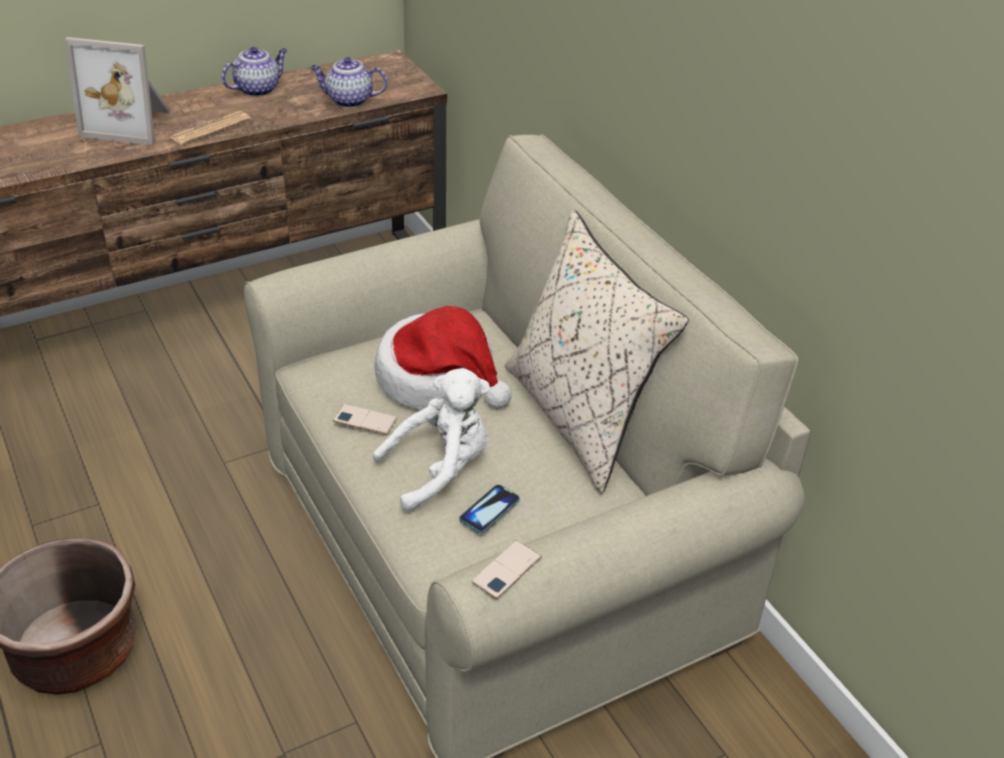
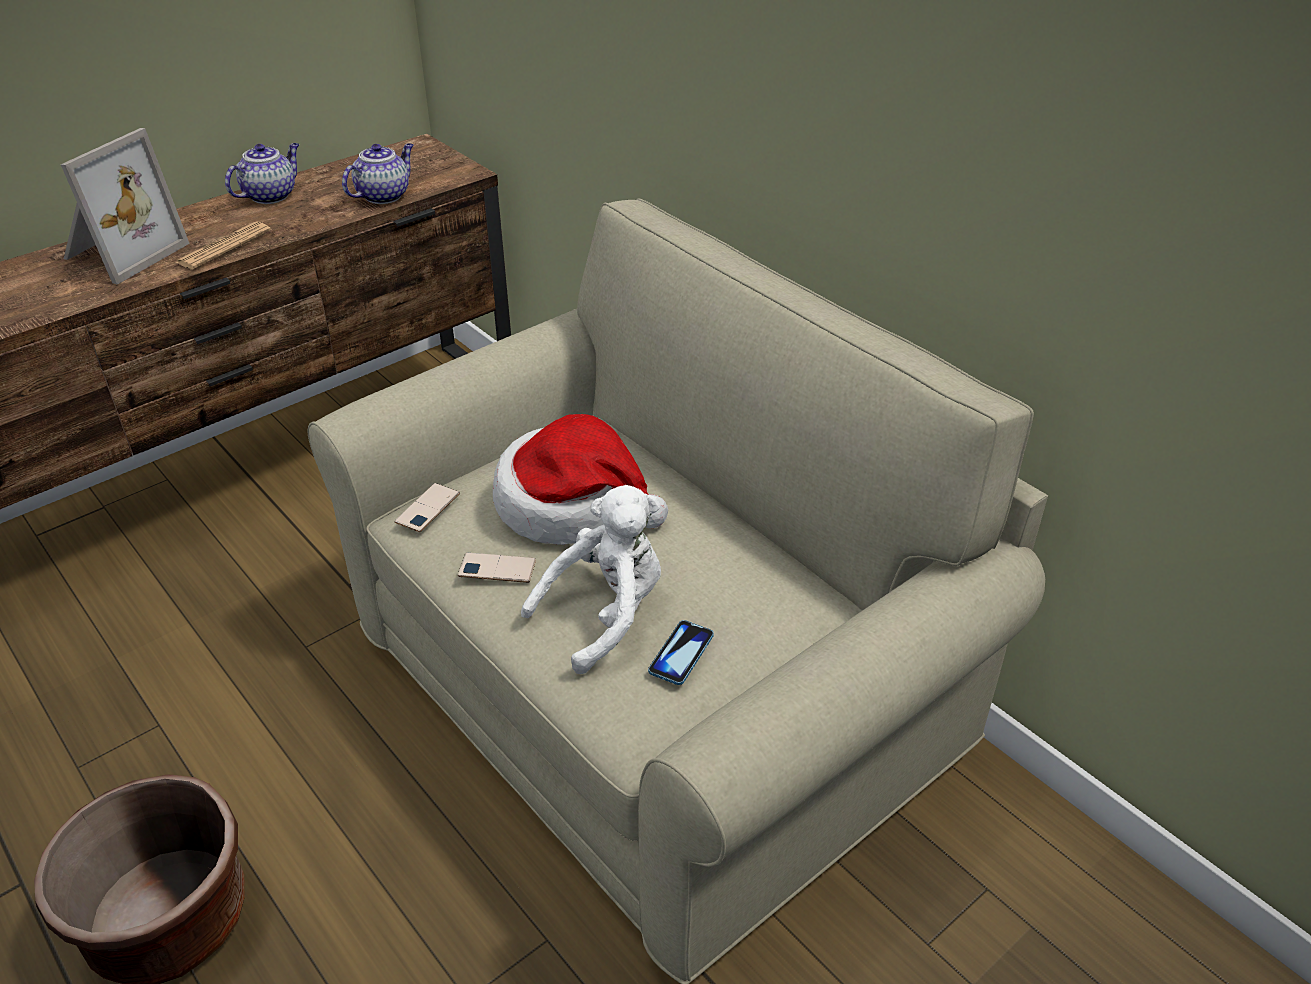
camera: 10 degrees left, 0 degrees up
picture frame [65,37,171,145] -> picture frame turned 60 degrees counterclockwise [60,128,190,285]
teapot [310,57,387,108] -> teapot turned 135 degrees clockwise [342,143,413,204]
phone [471,540,542,599] -> phone moved to [394,483,460,532]
beige pillow [505,210,689,493] -> none

